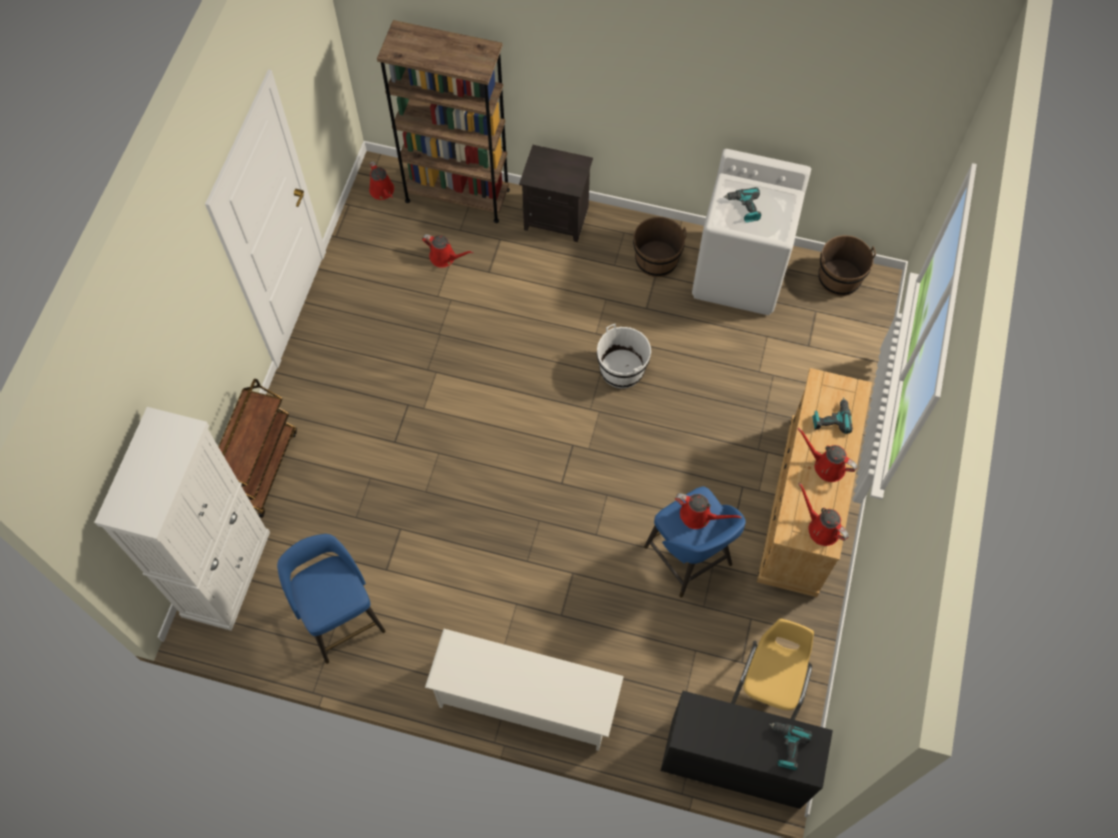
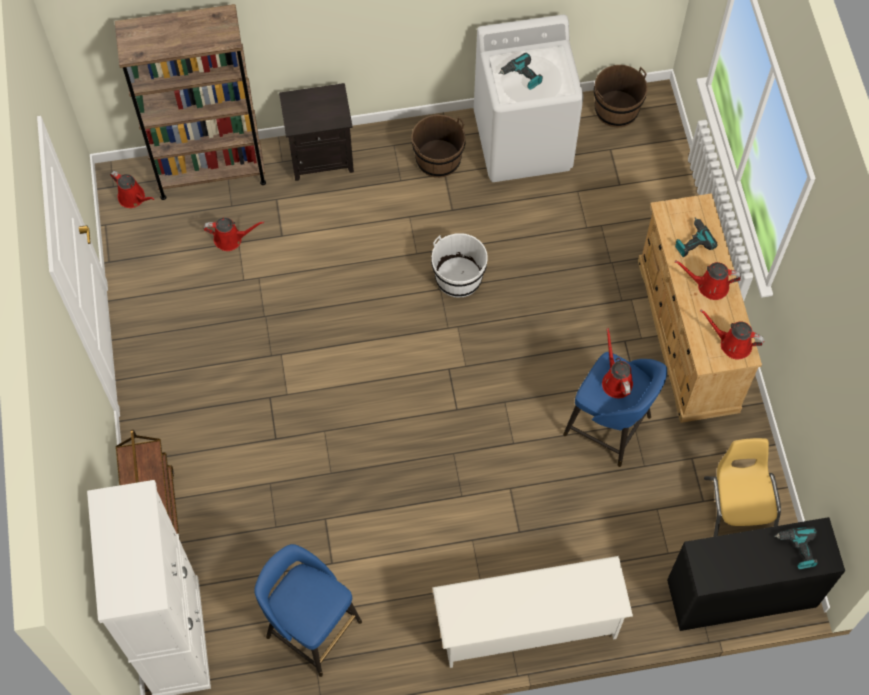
camera: 25 degrees left, 0 degrees up
red watering can [675,493,742,529] -> red watering can turned 105 degrees counterclockwise [602,328,633,398]

